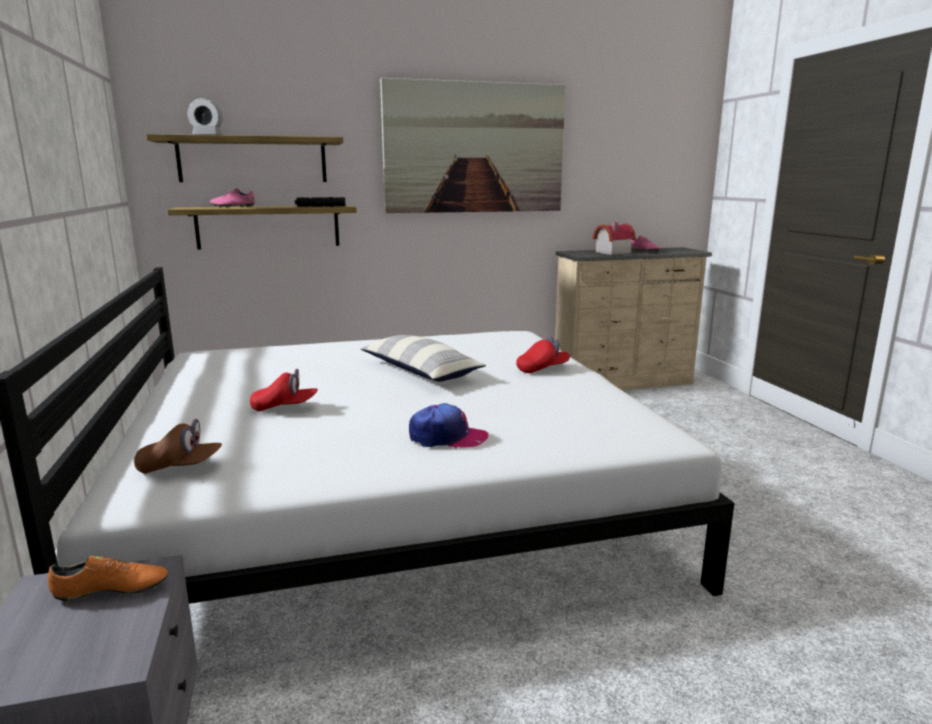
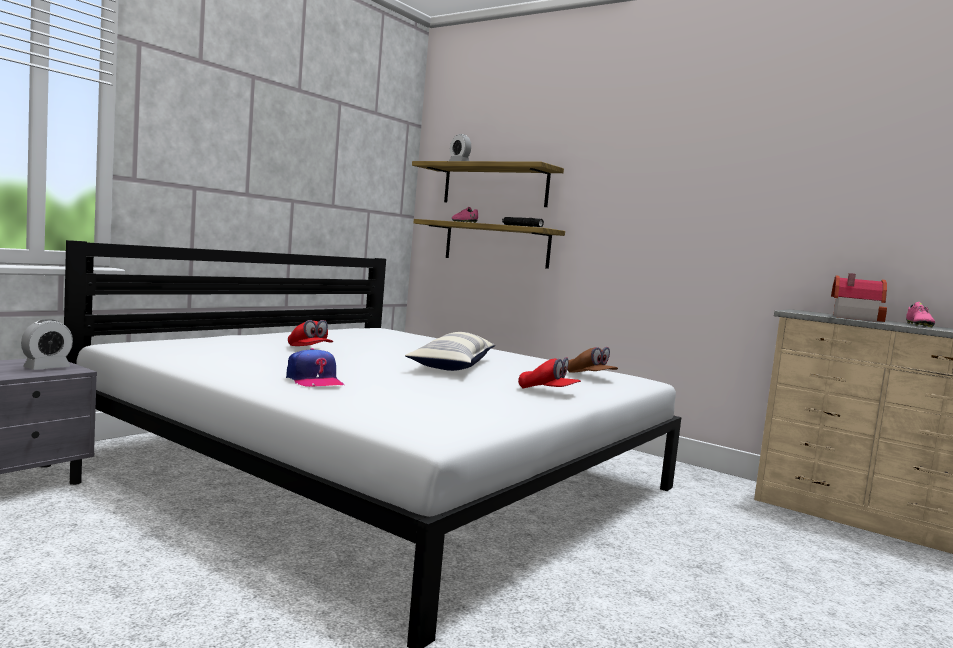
camera: 50 degrees right, 10 degrees down
orange shoe [48,556,168,603] -> alarm clock [21,319,73,370]
brown cap [134,419,222,474] -> brown cap moved to [568,347,618,373]
picture [380,78,566,213] -> none

